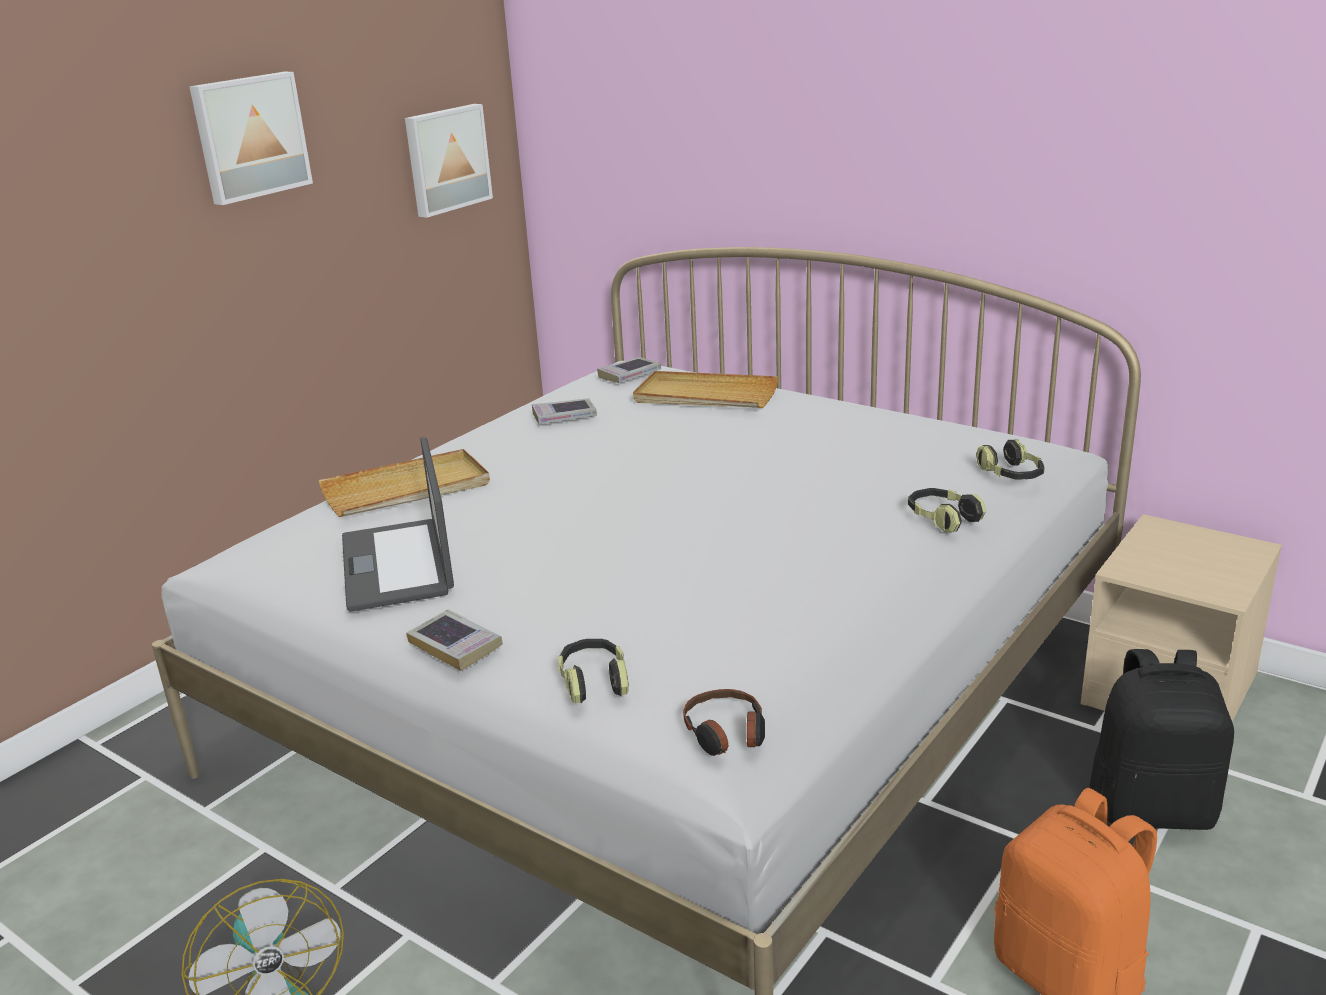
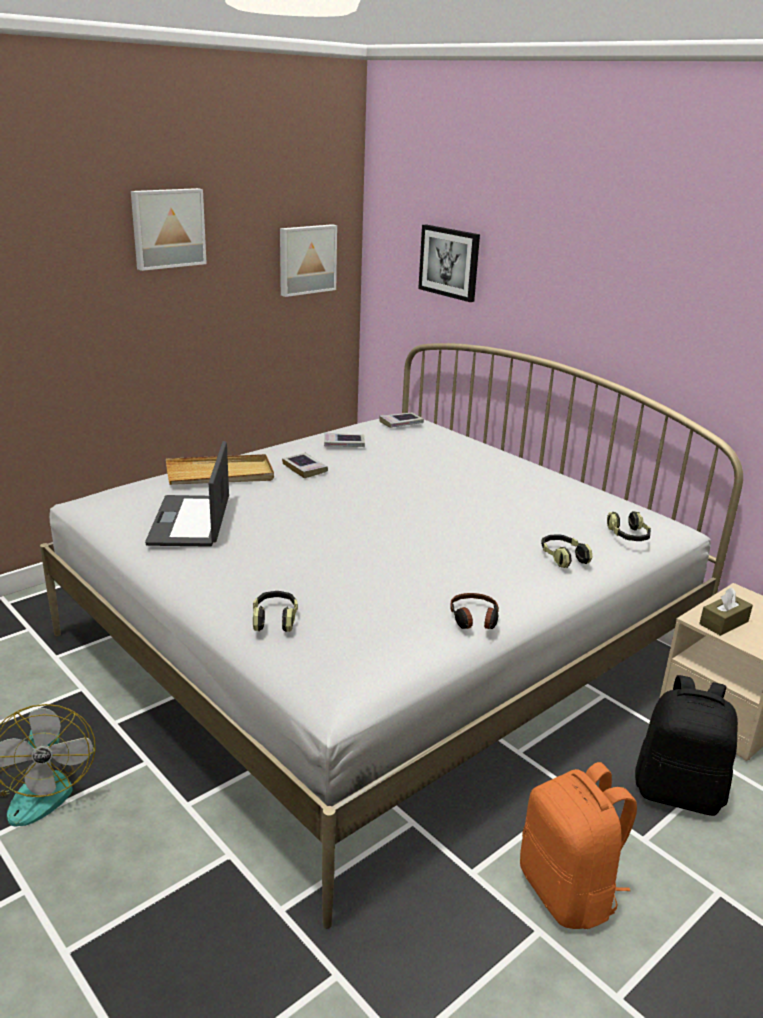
camera: 10 degrees right, 0 degrees up
book [406,610,503,671] -> book moved to [282,453,328,478]
beige tray [633,371,778,408] -> none
headphones [683,689,765,756] -> headphones moved to [450,593,499,629]
none -> picture [418,224,480,302]
none -> brown tissue box [699,587,753,636]

